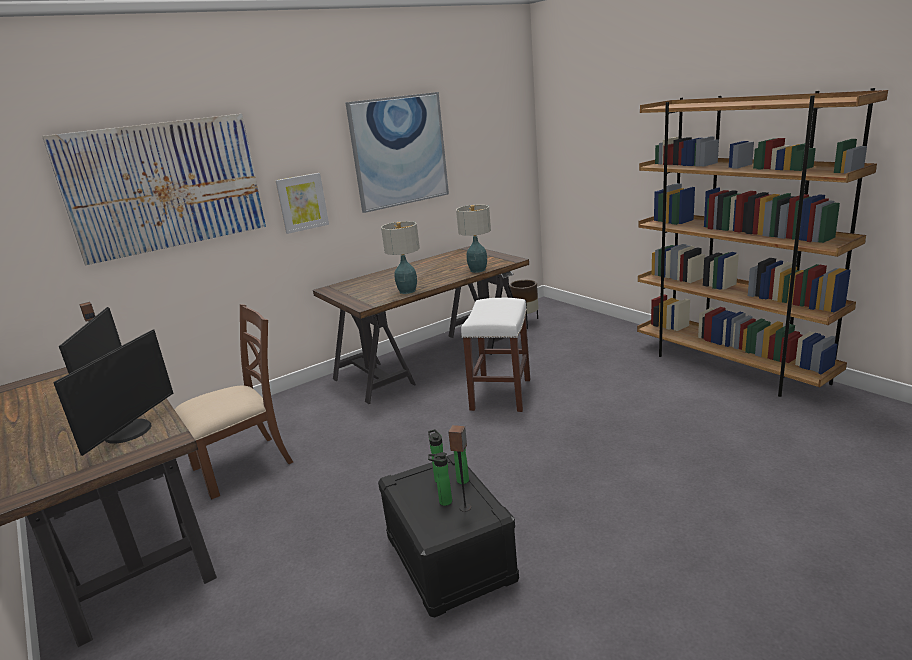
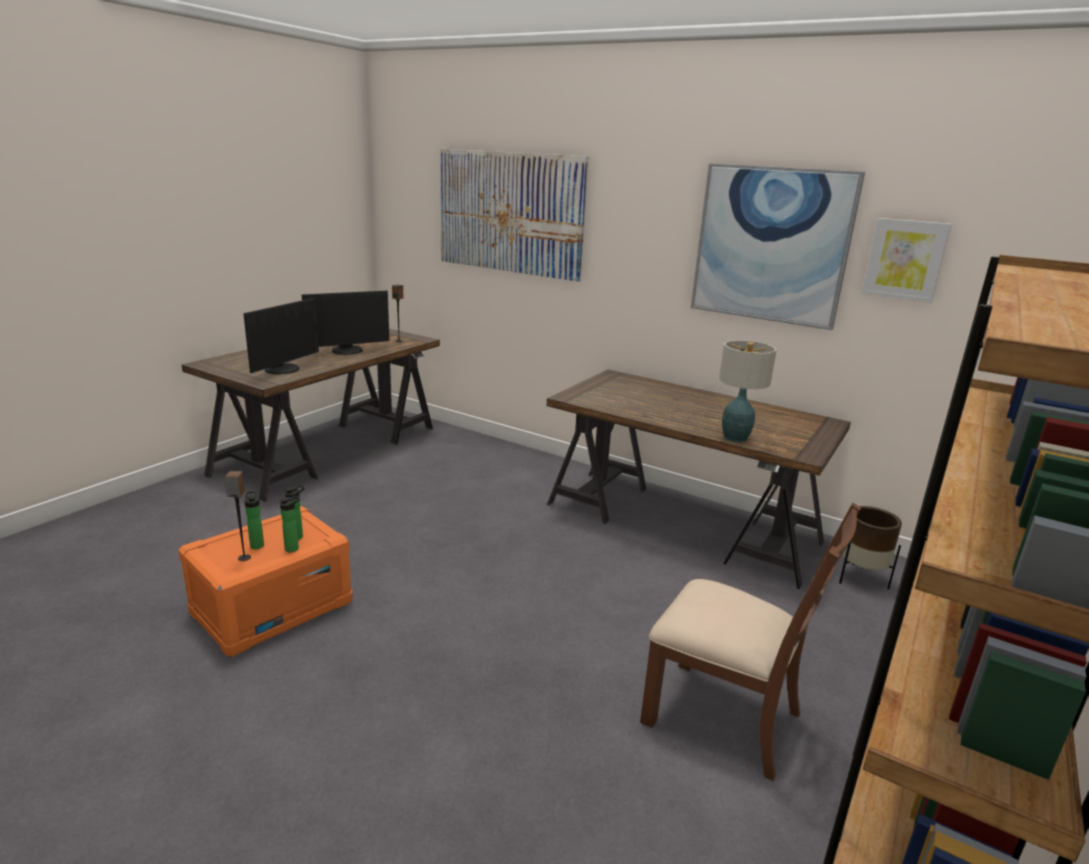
camera: 65 degrees right, 0 degrees up
monitor [53,329,173,456] -> monitor turned 60 degrees counterclockwise [243,298,319,374]
brown chair [174,304,293,500] -> brown chair moved to [640,503,861,781]
picture [276,173,329,234] -> picture moved to [862,218,952,303]
black storage box [378,454,519,618] -> orange storage box [178,506,353,657]
table lamp [381,221,420,294] -> none
white stool [461,298,530,412] -> none

